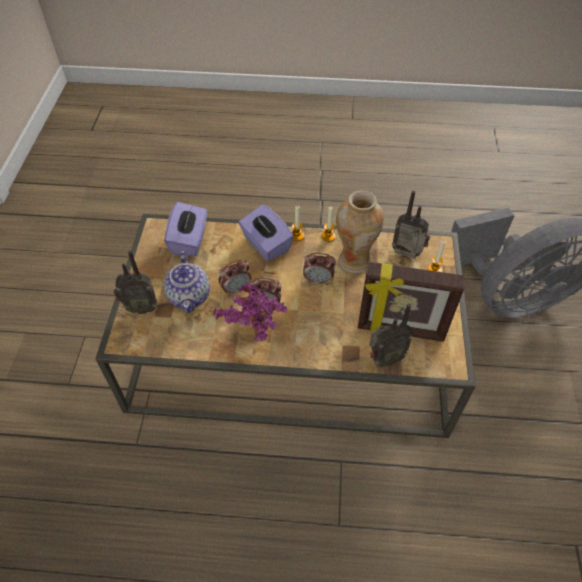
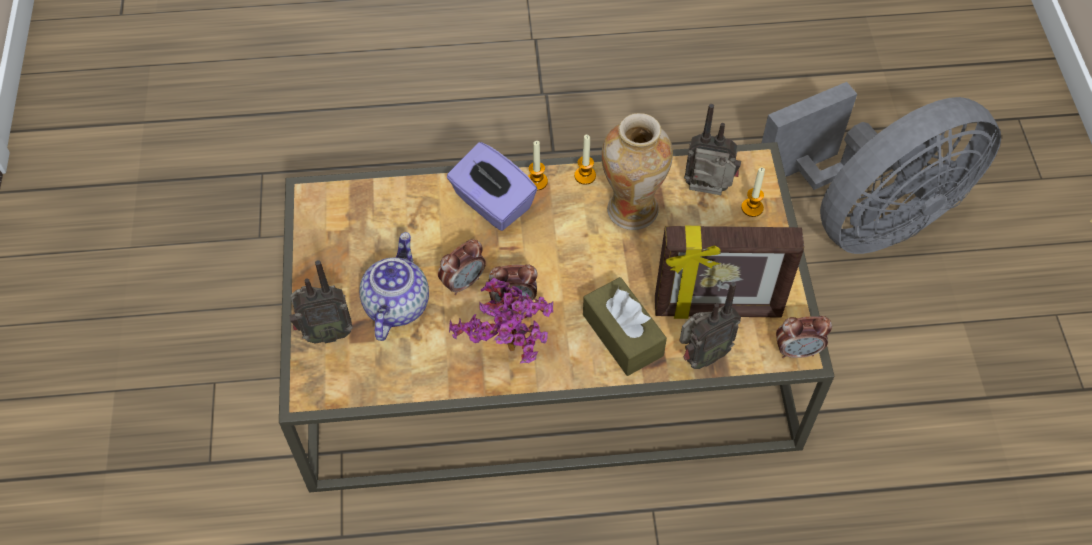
camera: 10 degrees left, 5 degrees up
teapot [163,251,210,313] -> teapot turned 150 degrees counterclockwise [359,232,429,341]
purple tissue box [164,202,207,256] -> none
alarm clock [303,253,336,285] -> alarm clock moved to [776,316,832,358]
none -> brown tissue box [583,277,667,376]

